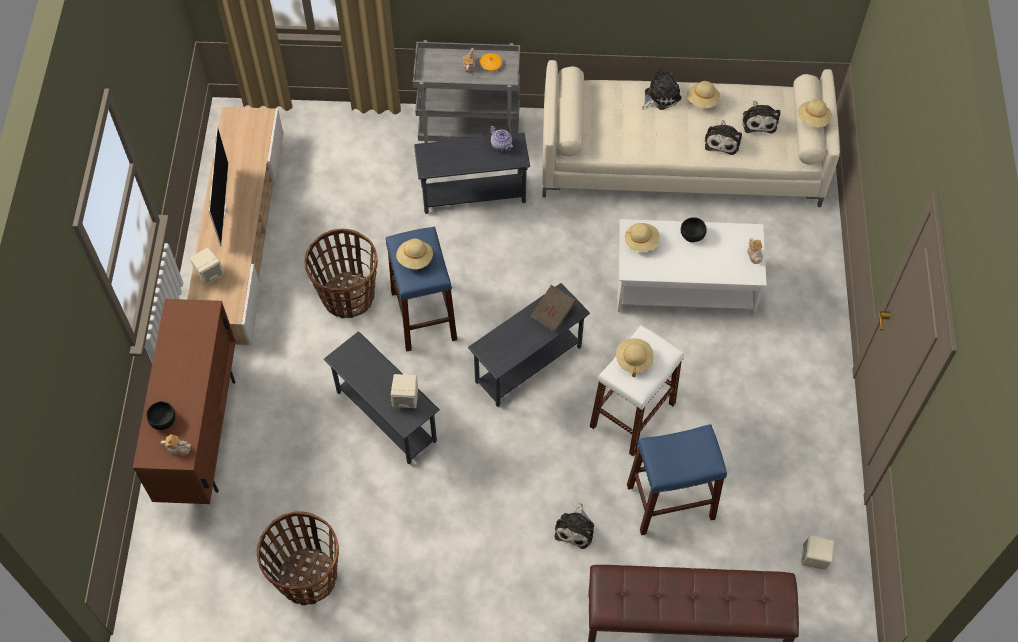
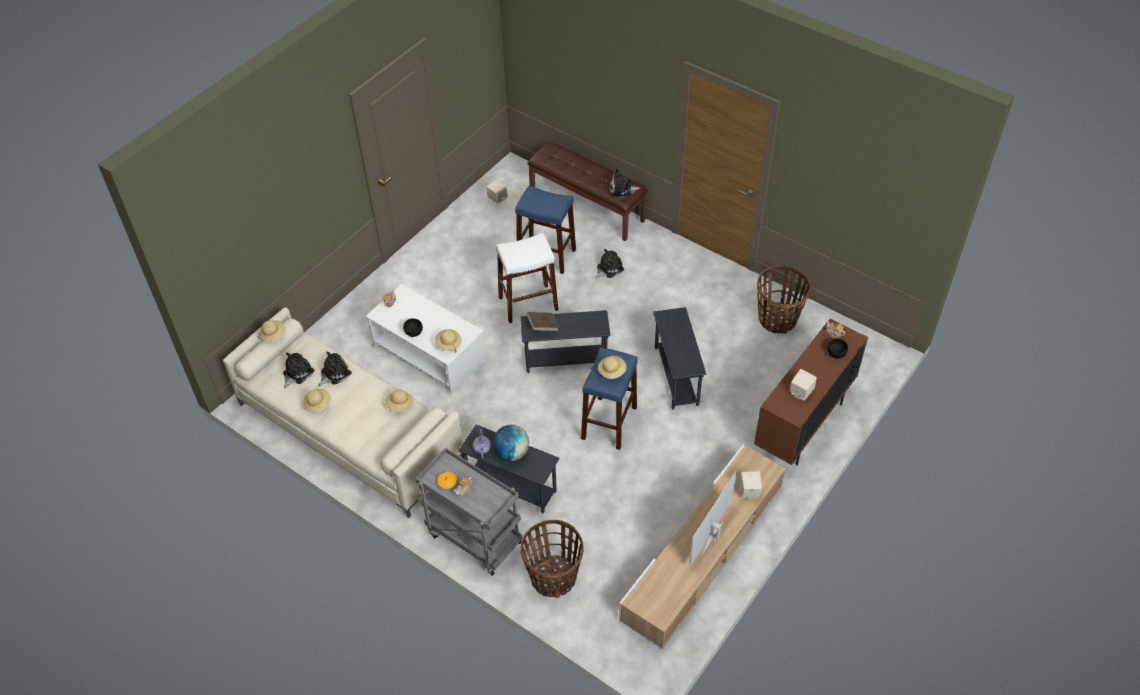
camera: 145 degrees left, 10 degrees down
basket [305,229,378,318] -> basket moved to [520,520,583,598]
beige speaker [391,374,418,408] -> beige speaker moved to [790,369,817,400]
beige hat [616,338,654,377] -> beige hat moved to [385,389,413,412]
plush toy [642,69,681,110] -> plush toy moved to [610,168,641,198]
none -> globe [493,425,529,461]

